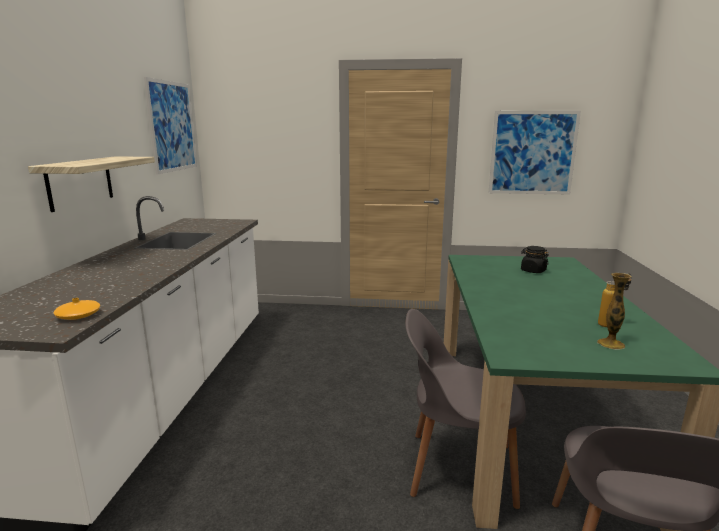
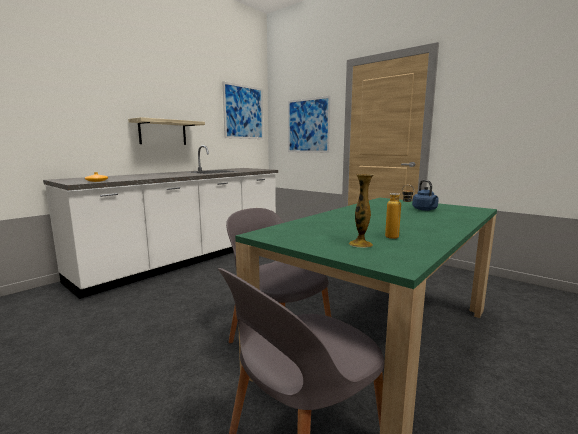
camera: 35 degrees right, 5 degrees down
picture [489,111,581,194] -> picture moved to [288,96,331,153]
black jar [521,246,549,273] -> blue kettle [412,180,439,211]

